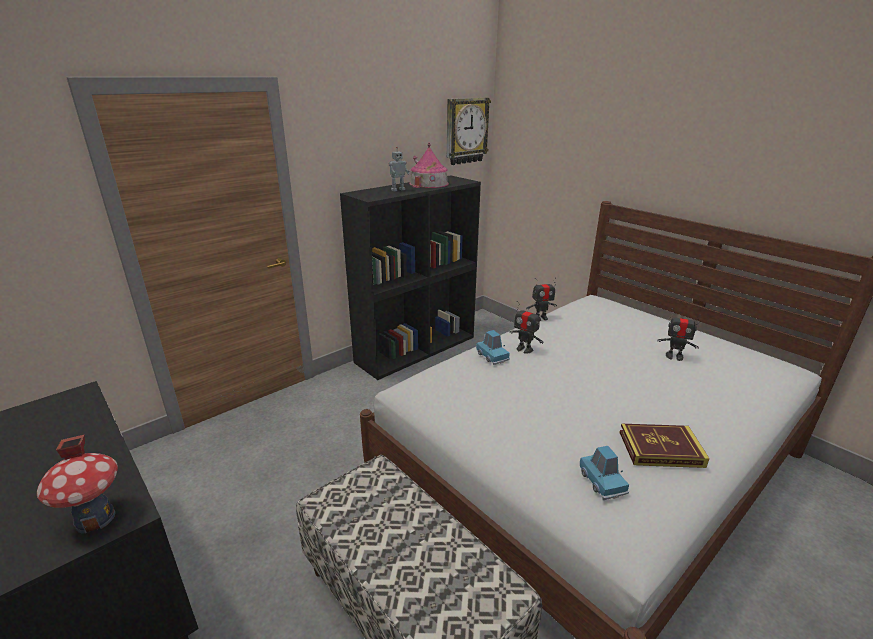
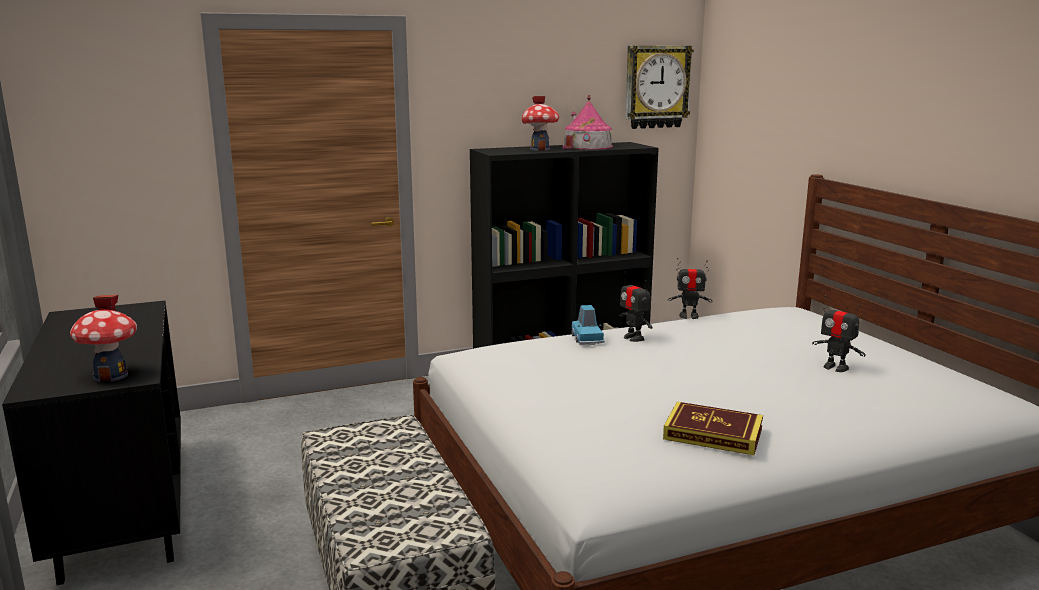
camera: 20 degrees right, 10 degrees down
toy robot [389,147,409,192] -> toy house [521,96,559,151]
blue toy car [580,446,629,500] -> none

